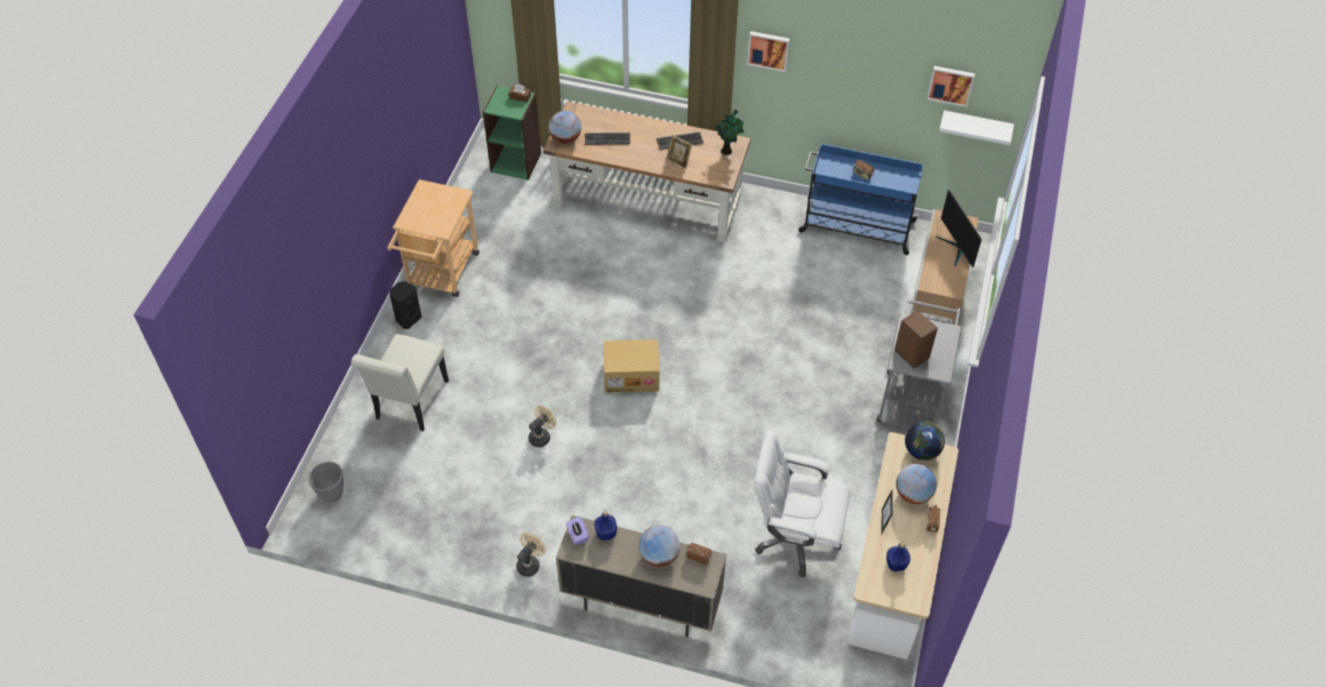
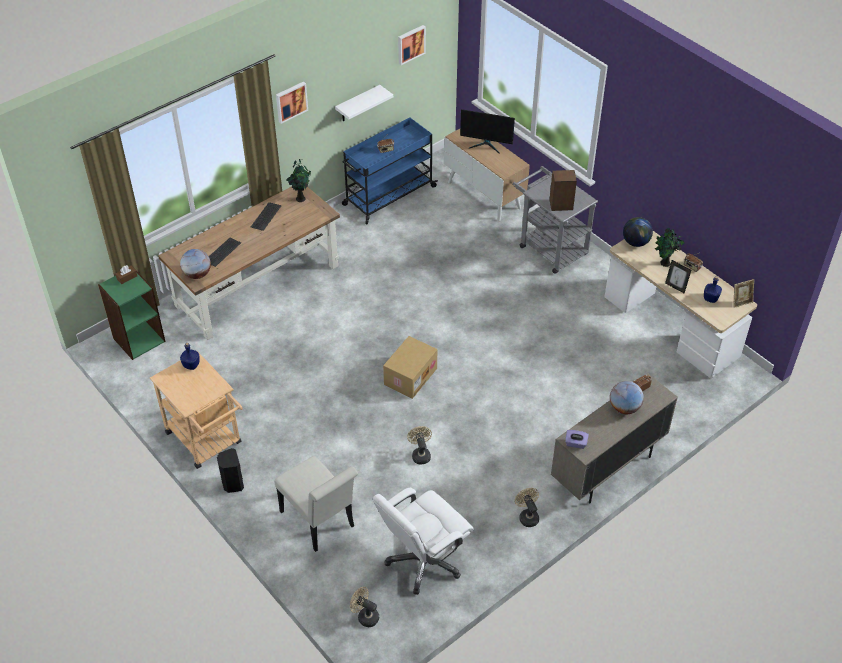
camera: 55 degrees left, 5 degrees down
grey planter [308,461,344,502] -> beige fan [350,587,379,627]
blue bottle [594,511,617,540] -> blue bottle moved to [180,343,200,370]
picture frame [666,135,692,169] -> picture frame moved to [733,279,754,308]
white office chair [754,430,850,577] -> white office chair moved to [373,488,474,595]
globe [896,464,937,504] -> potted plant [655,228,685,267]
white shelf [939,110,1014,145] -> white shelf moved to [335,85,393,121]

